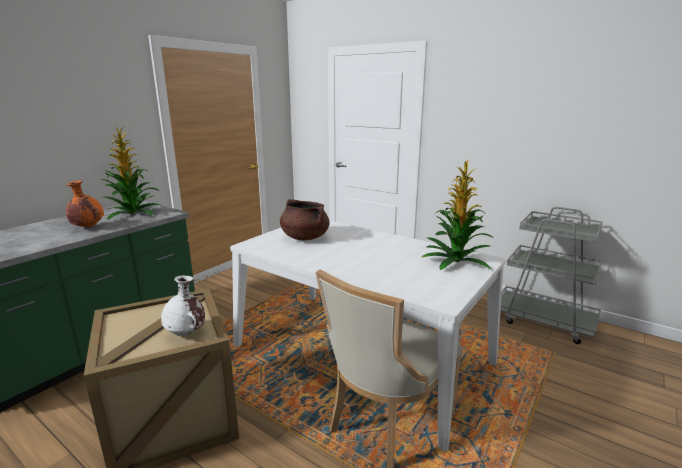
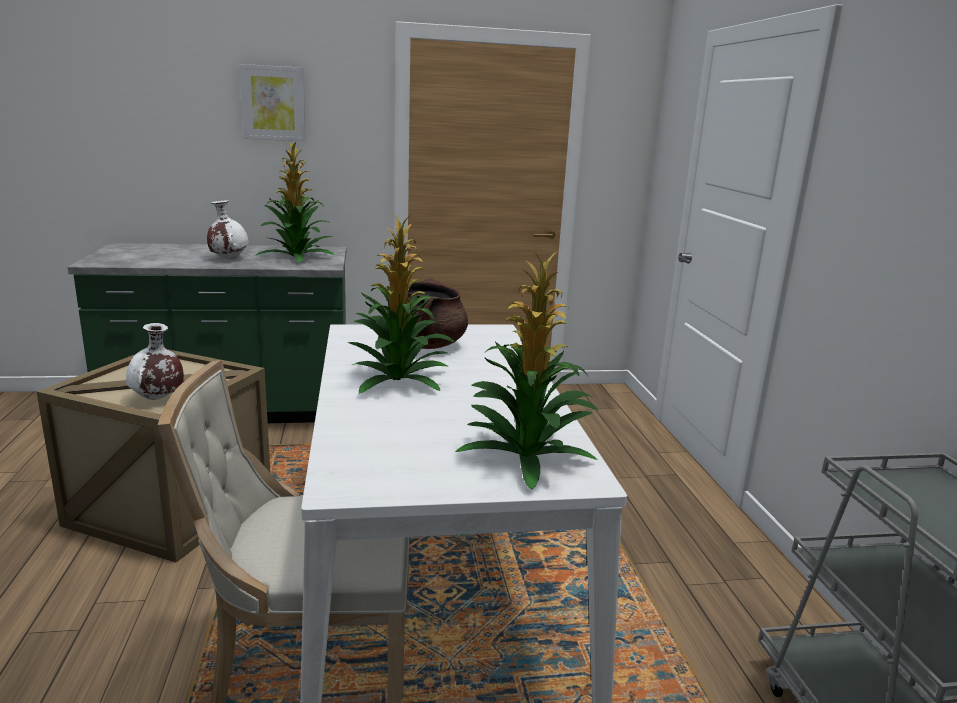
camera: 45 degrees right, 0 degrees up
orange vase [66,181,104,227] -> white vase [207,200,249,259]
none -> picture [239,64,306,141]
none -> potted plant [347,215,455,394]

